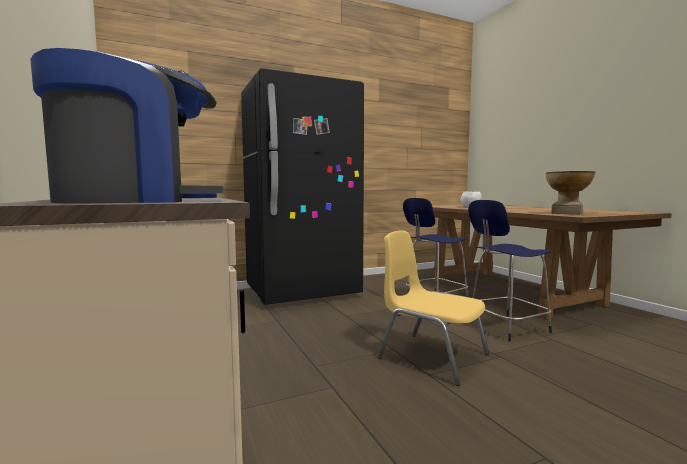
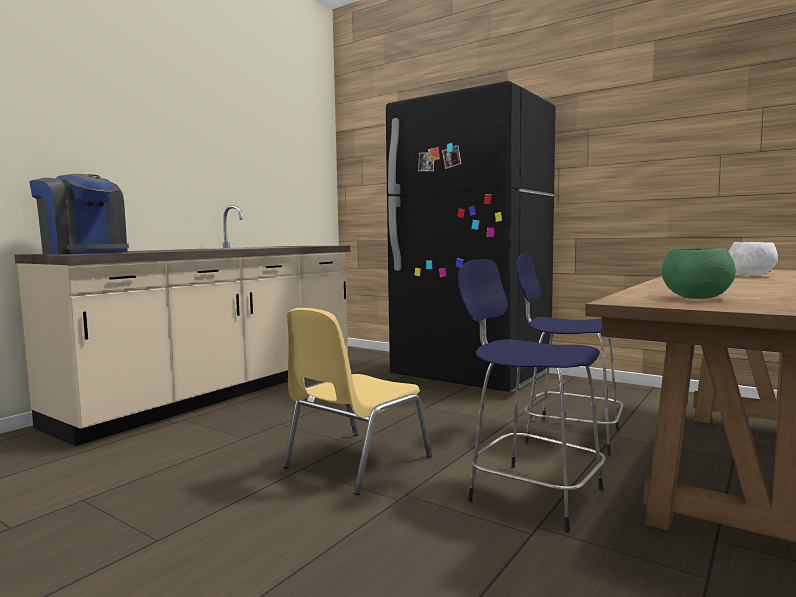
camera: 60 degrees right, 0 degrees up
yellow chair [378,230,489,386] -> yellow chair turned 150 degrees counterclockwise [283,308,432,495]
vase [546,171,595,215] -> green bowl [662,248,736,299]

